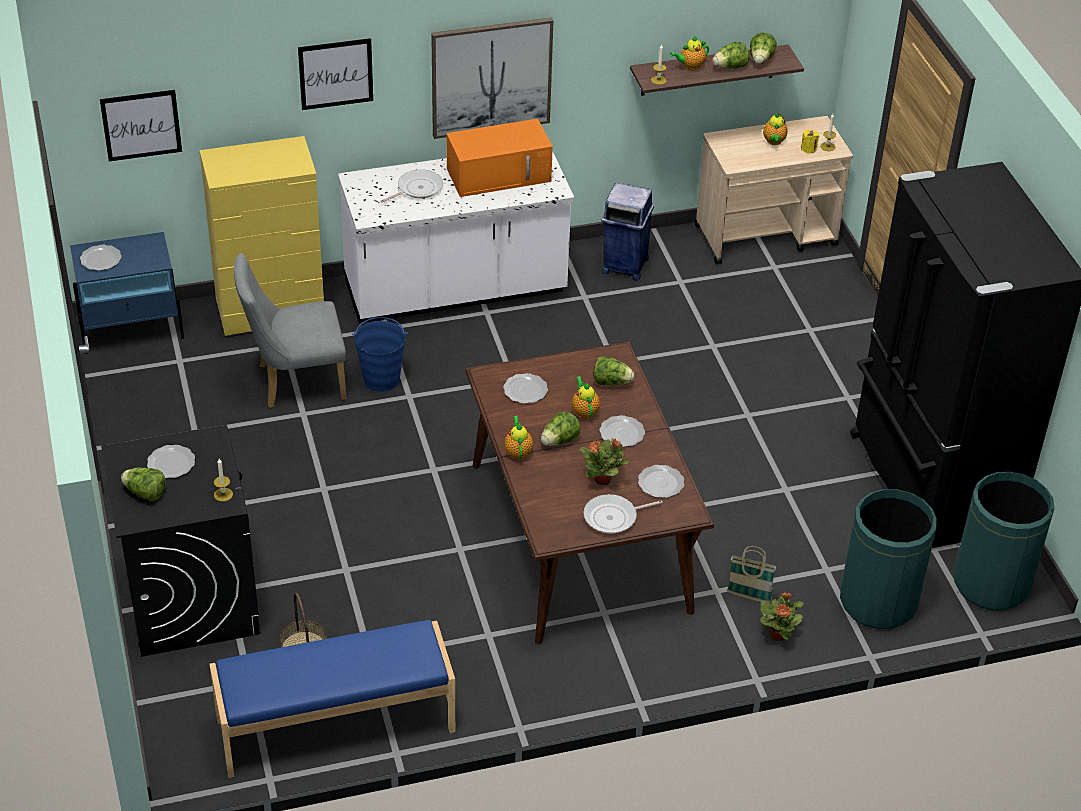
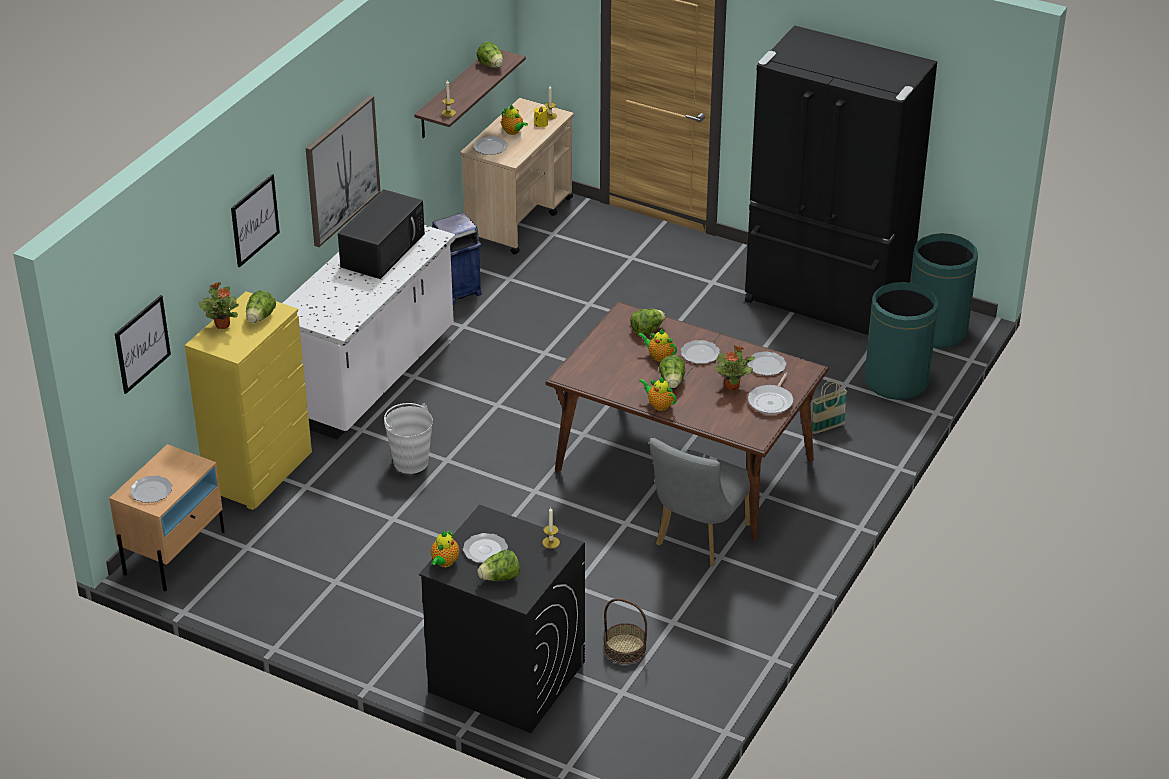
camera: 45 degrees left, 5 degrees down
blue nightstand [70,232,184,354] -> beige nightstand [109,444,225,591]
blue bench [209,620,455,778] -> none
grey chair [234,253,347,408] -> grey chair moved to [649,438,750,566]
blue bucket [352,317,408,392] -> white bucket [384,403,433,474]
frying pan [381,169,443,203] -> none
orange microwave [447,119,553,197] -> black microwave [338,189,425,279]
plate [503,373,548,404] -> plate moved to [473,136,508,155]
teapot [670,36,709,70] -> teapot moved to [431,530,459,567]
lettuce [713,42,749,69] -> lettuce moved to [246,290,276,323]
potted plant [760,592,804,641] -> potted plant moved to [198,282,239,329]

